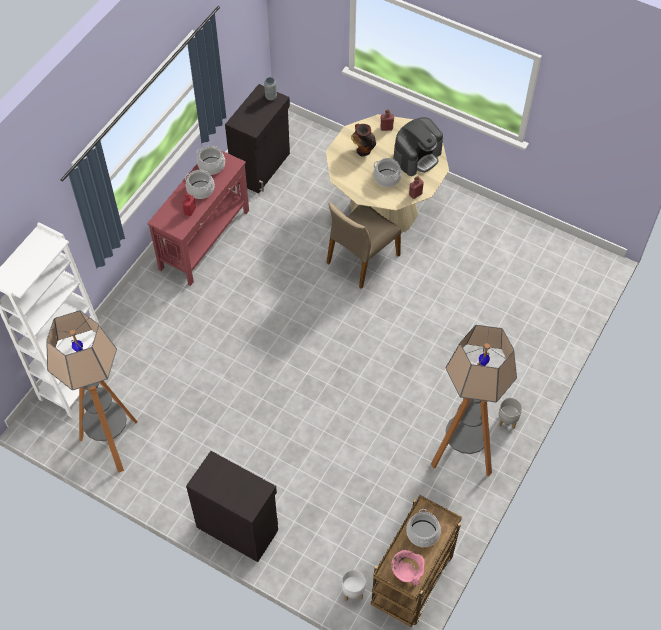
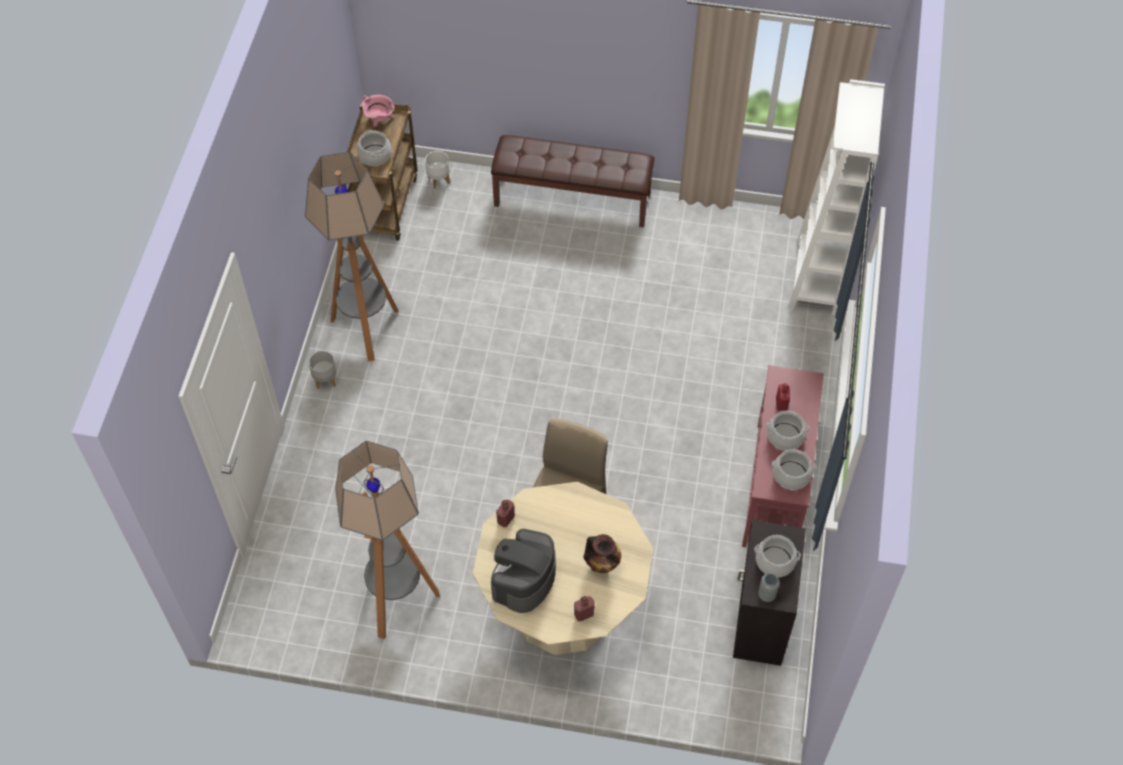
camera: 160 degrees right, 0 degrees up
floor lamp [46,310,138,473] -> floor lamp moved to [335,441,440,639]
black cabinet [186,451,278,562] -> brown bench [491,135,655,227]
cooking pot [373,158,402,187] -> cooking pot moved to [755,535,801,577]

